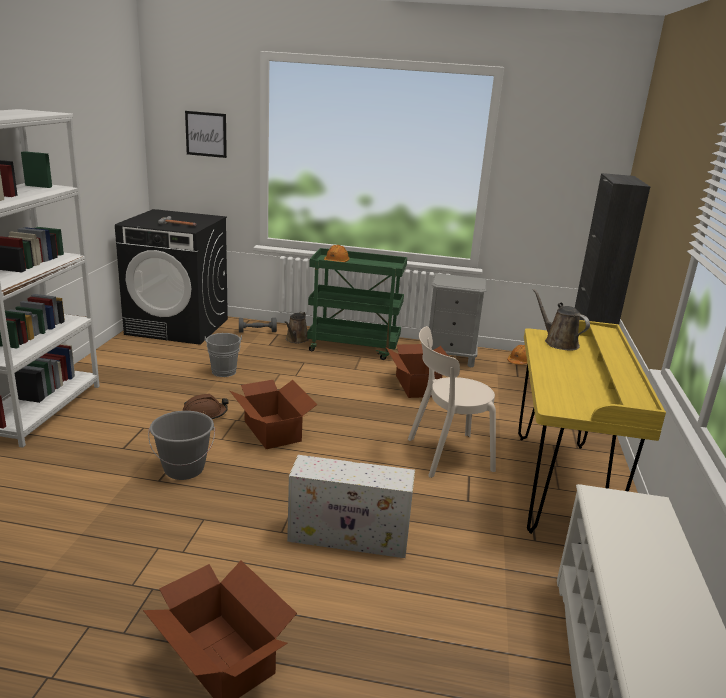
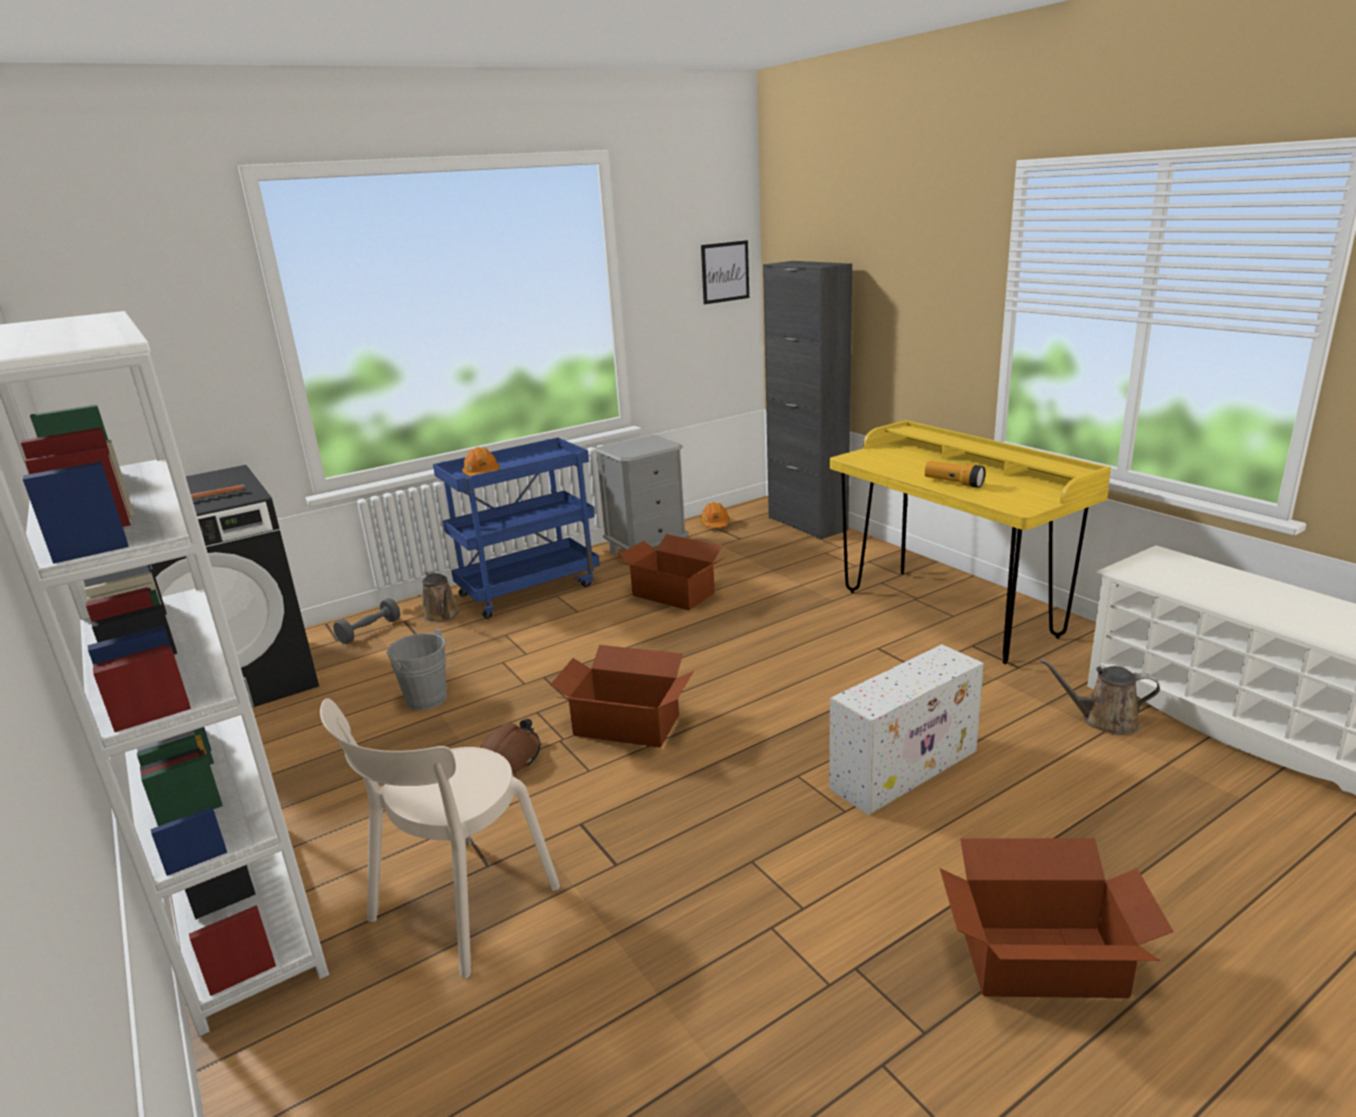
camera: 40 degrees left, 0 degrees up
grey bucket [148,411,215,480] -> none
picture [185,111,227,158] -> picture moved to [701,240,749,304]
green cart [307,248,407,360] -> blue cart [433,437,600,619]
beige chair [408,326,496,478] -> beige chair moved to [320,698,560,979]
brown watering can [533,289,590,350] -> brown watering can moved to [1039,658,1160,735]
none -> flashlight [925,461,986,488]

